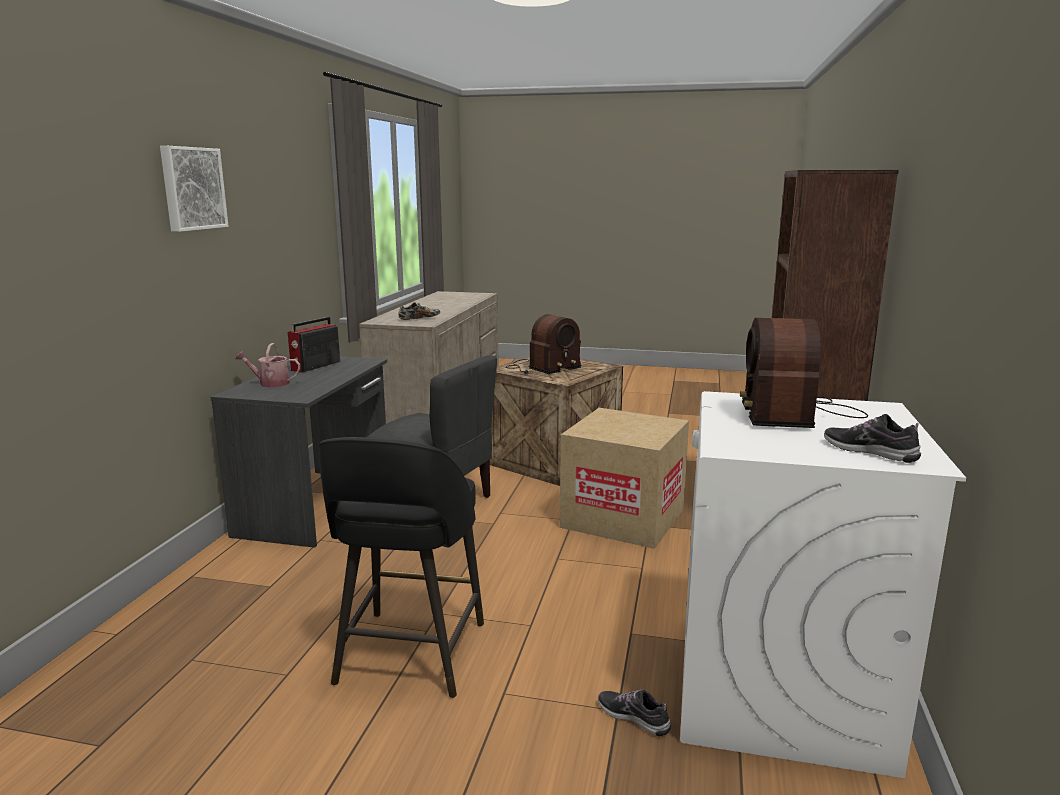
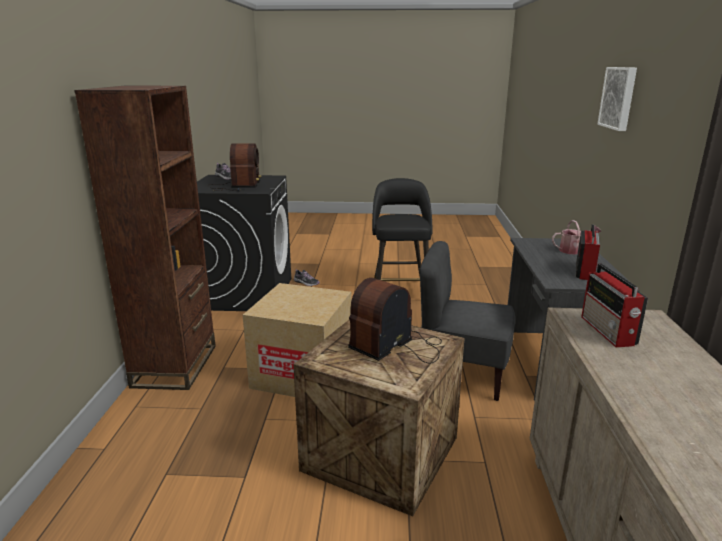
camera: 170 degrees right, 5 degrees up
shoe [399,302,440,320] -> radio [581,263,648,347]
white washing machine [680,391,966,778] -> black washing machine [197,175,291,311]

